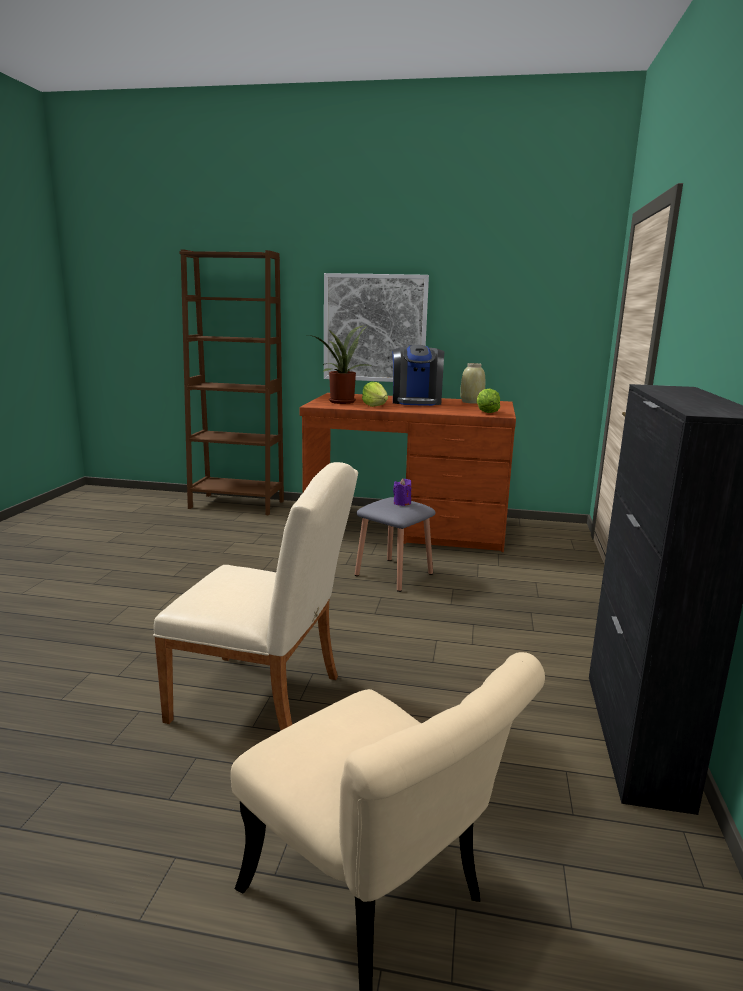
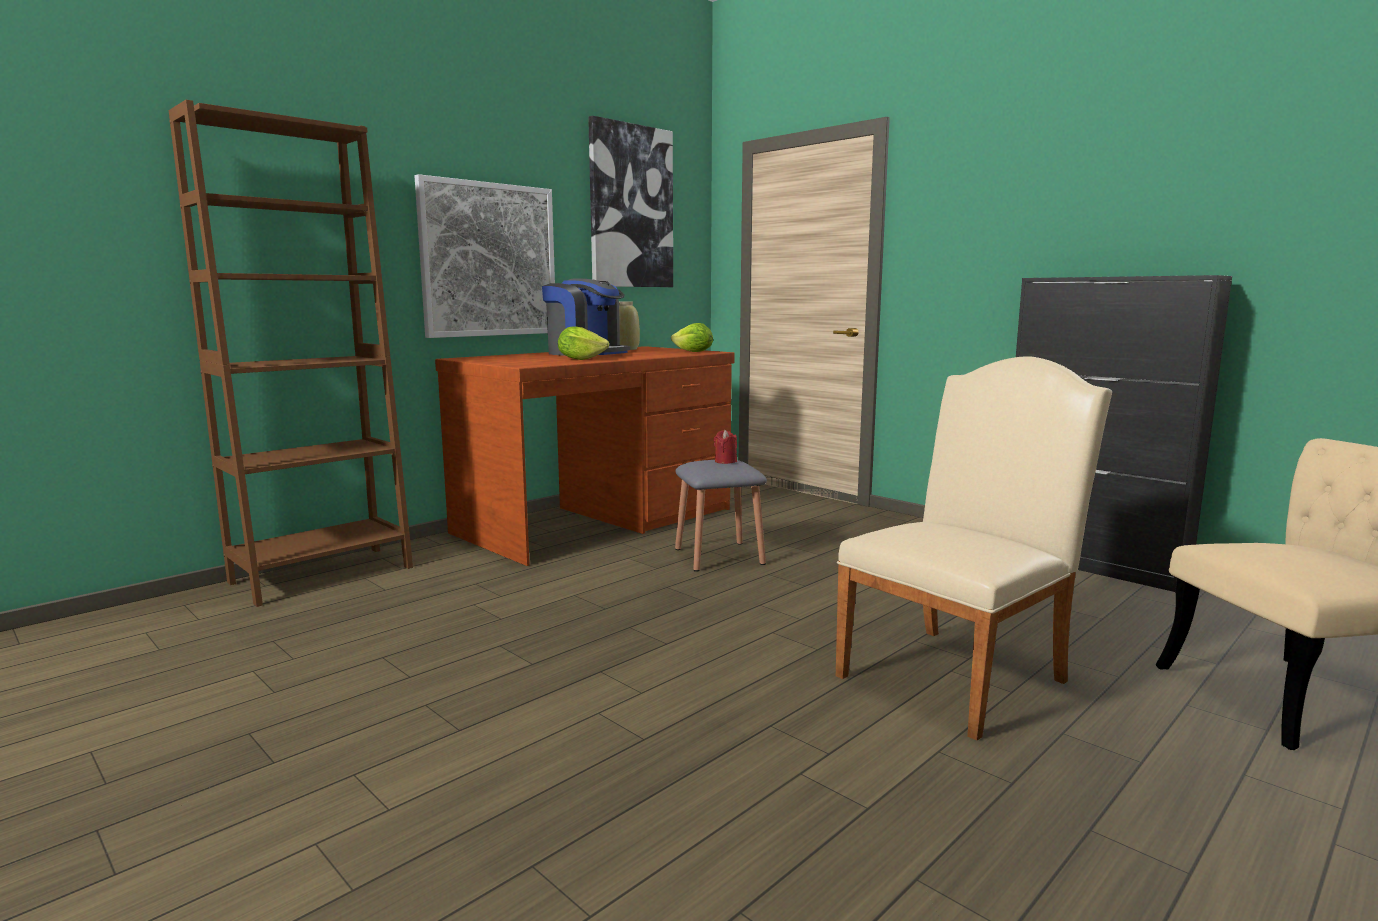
camera: 55 degrees left, 5 degrees down
potted plant [308,325,374,404] -> none
purple candle [393,478,411,506] -> red candle [714,430,737,464]
none -> picture [588,116,673,287]

